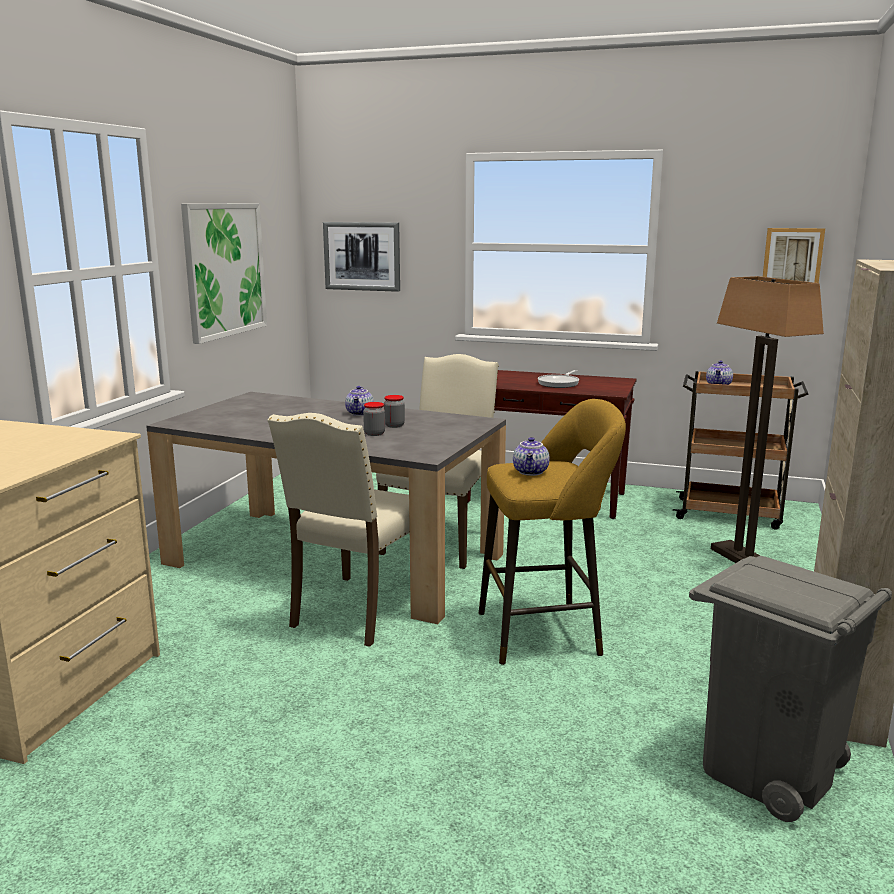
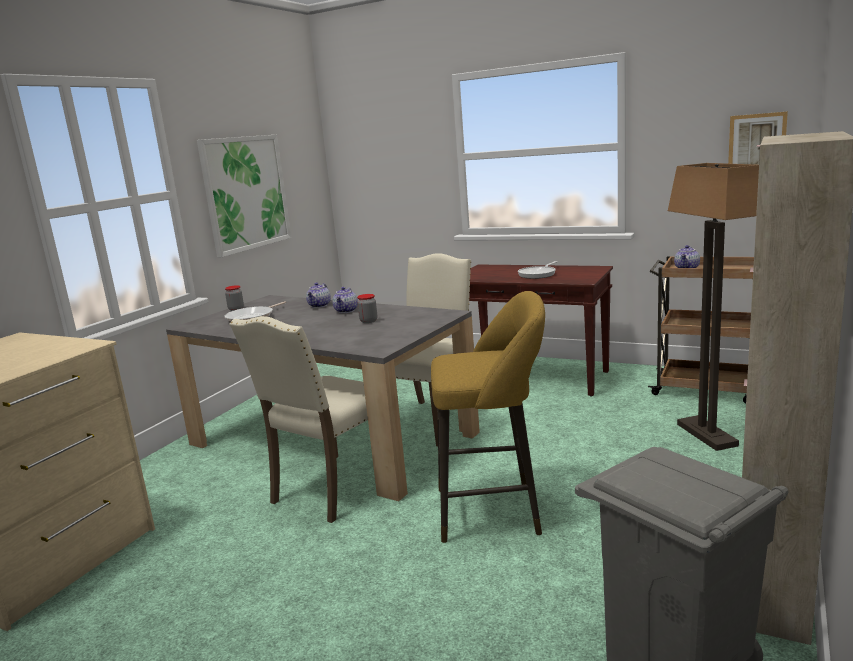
camera: 10 degrees right, 0 degrees up
picture [323,222,400,292] -> none
jar [363,402,385,436] -> jar moved to [225,285,244,311]
teapot [513,437,550,476] -> teapot moved to [306,283,331,308]
none -> frying pan [225,301,286,322]

